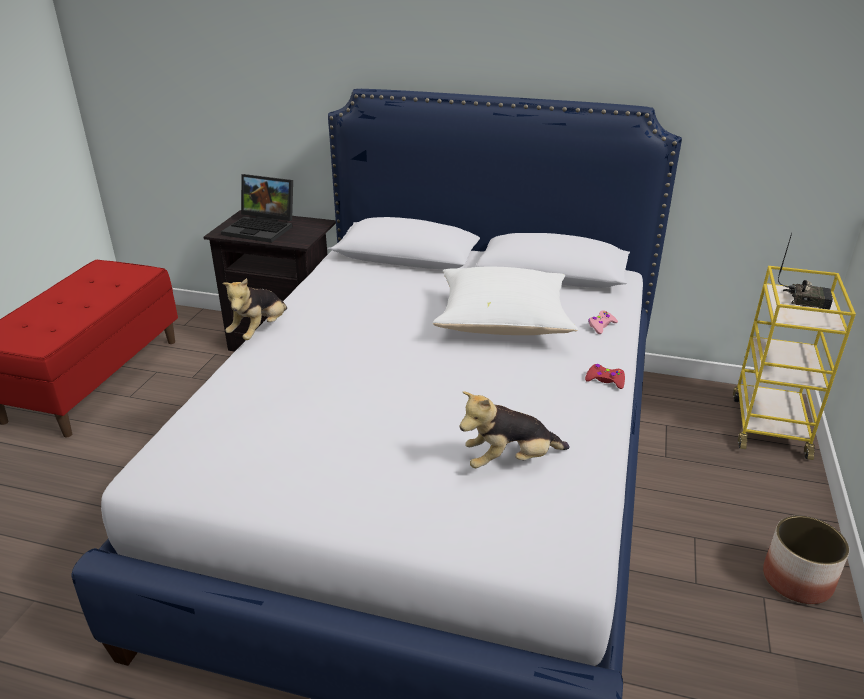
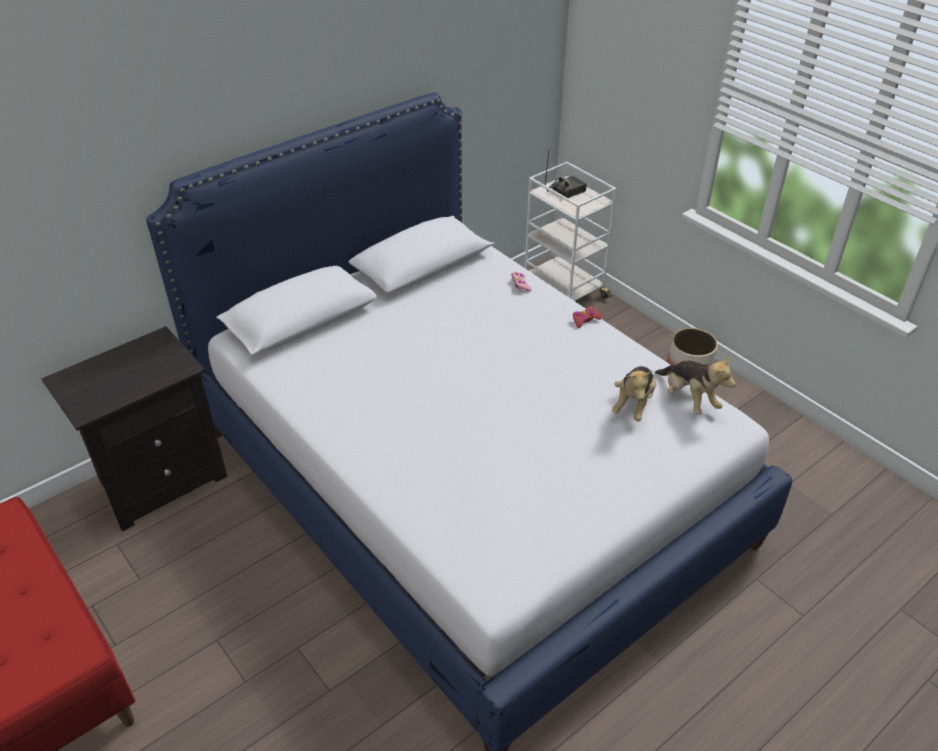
camera: 55 degrees left, 10 degrees up
laptop [221,174,293,243] -> none
plush toy [222,278,287,340] -> plush toy moved to [655,356,736,415]
white pillow [433,267,578,335] -> none
yellow cart [733,266,856,460] -> white cart [525,162,617,301]

